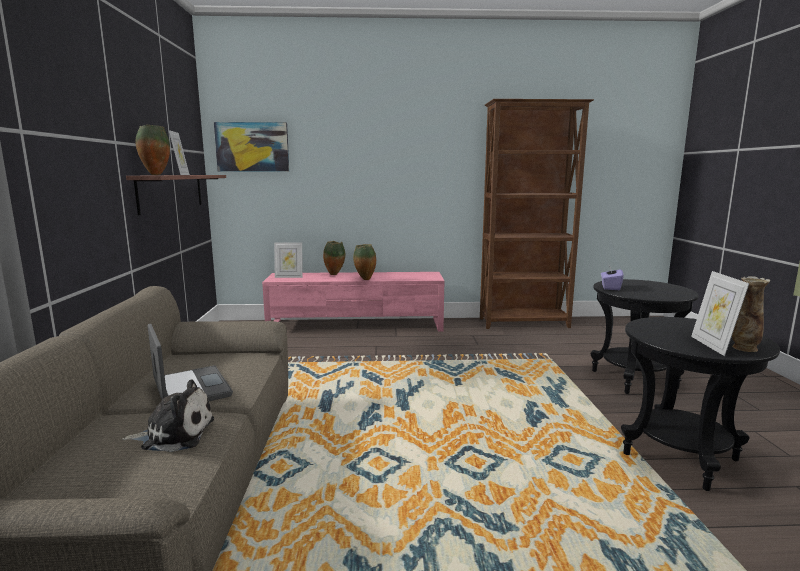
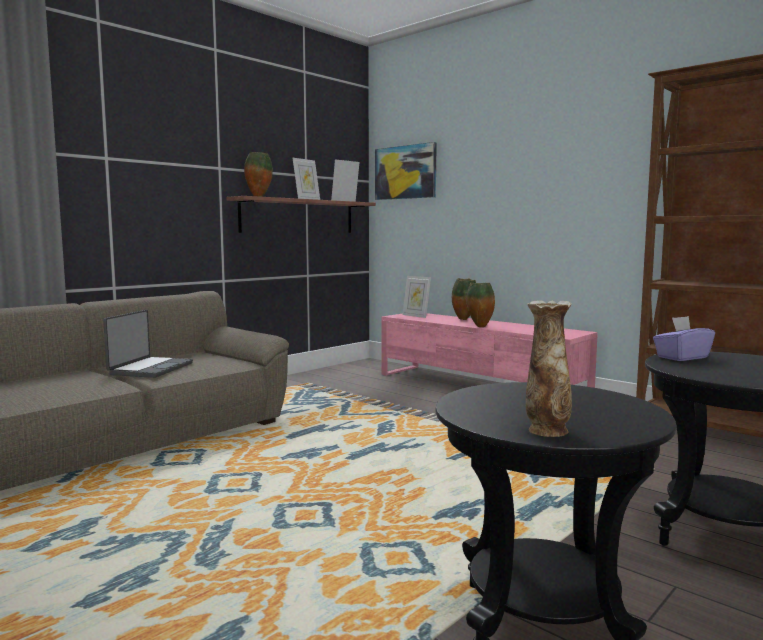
camera: 45 degrees right, 5 degrees down
plush toy [122,380,214,452] -> none
picture frame [691,271,750,356] -> picture frame moved to [331,159,360,202]

